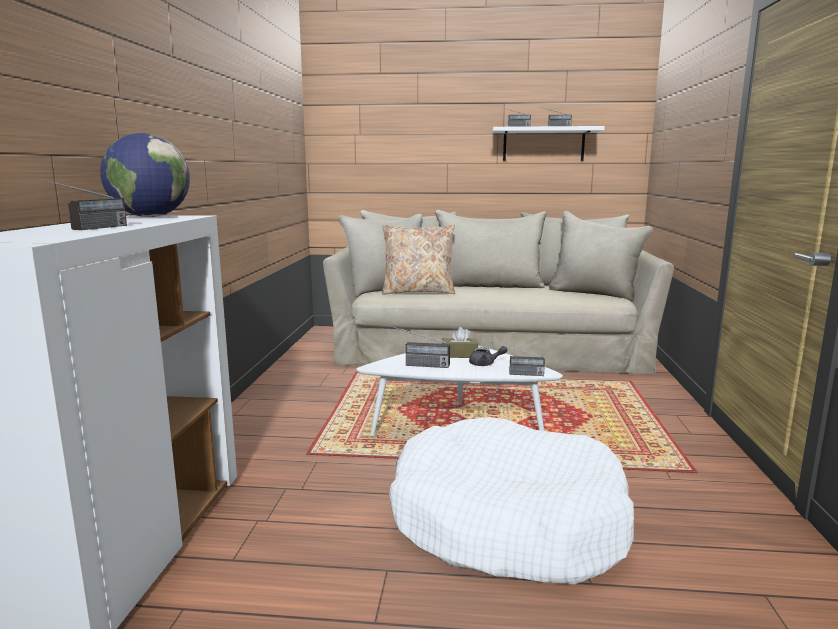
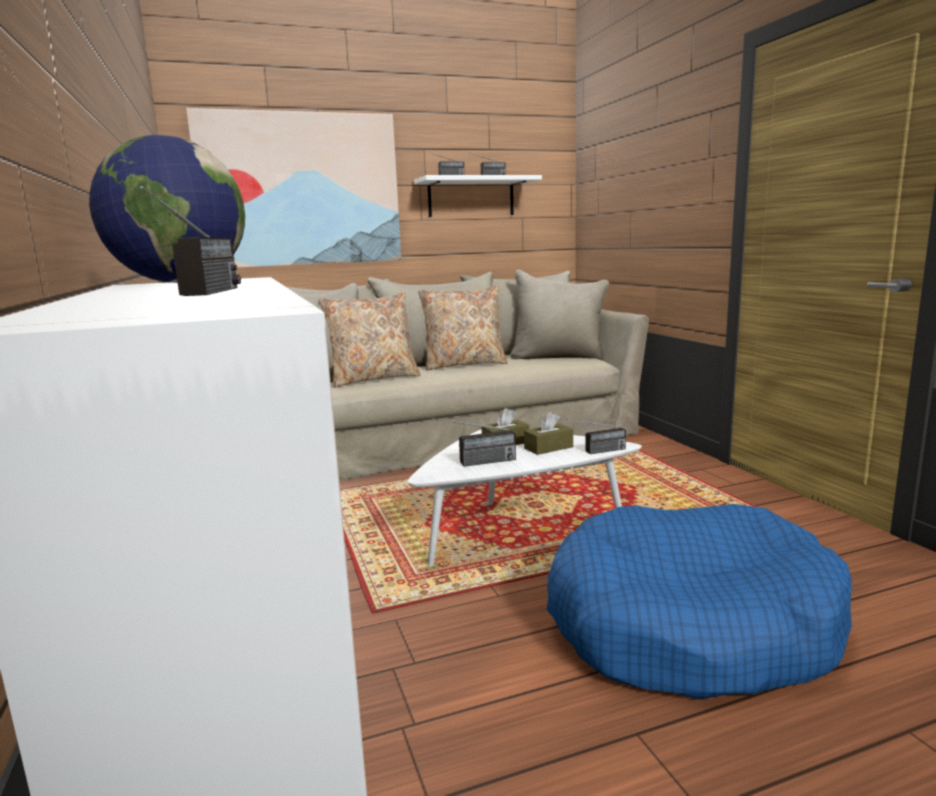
camera: 25 degrees left, 0 degrees up
white dog bed [389,417,634,584] -> blue dog bed [546,504,852,700]
grey teapot [469,346,508,366] -> brown tissue box [524,412,573,455]
none -> picture [186,108,401,267]
none -> beige pillow [418,286,508,370]

